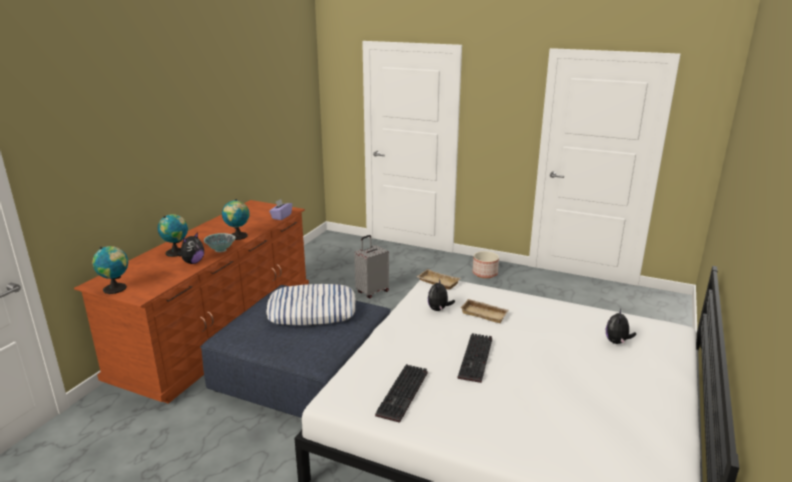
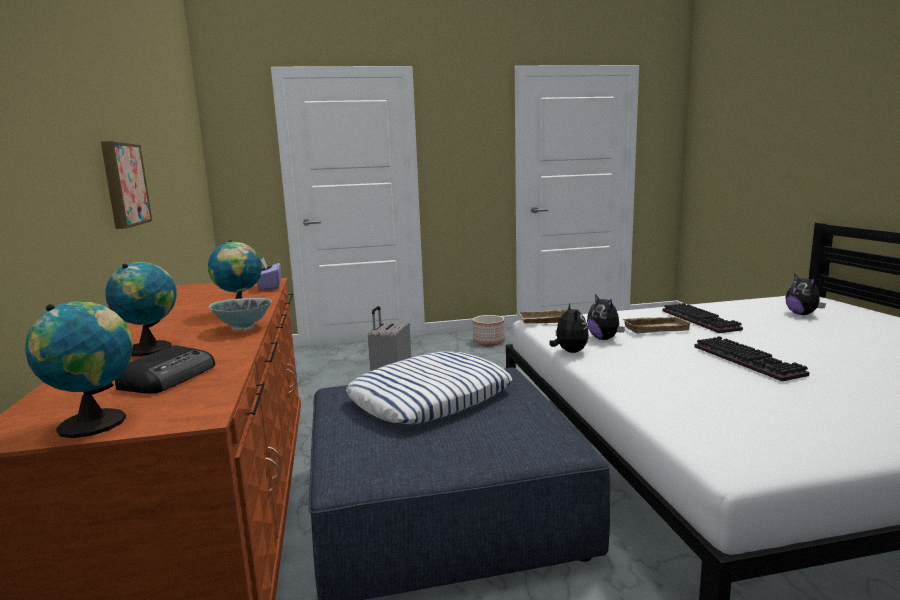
camera: 35 degrees left, 10 degrees down
plush toy [177,232,204,264] -> plush toy moved to [549,304,589,353]
keyboard [375,364,428,423] -> keyboard moved to [662,303,743,333]
none -> picture [101,141,152,229]
none -> radio [115,345,215,394]

